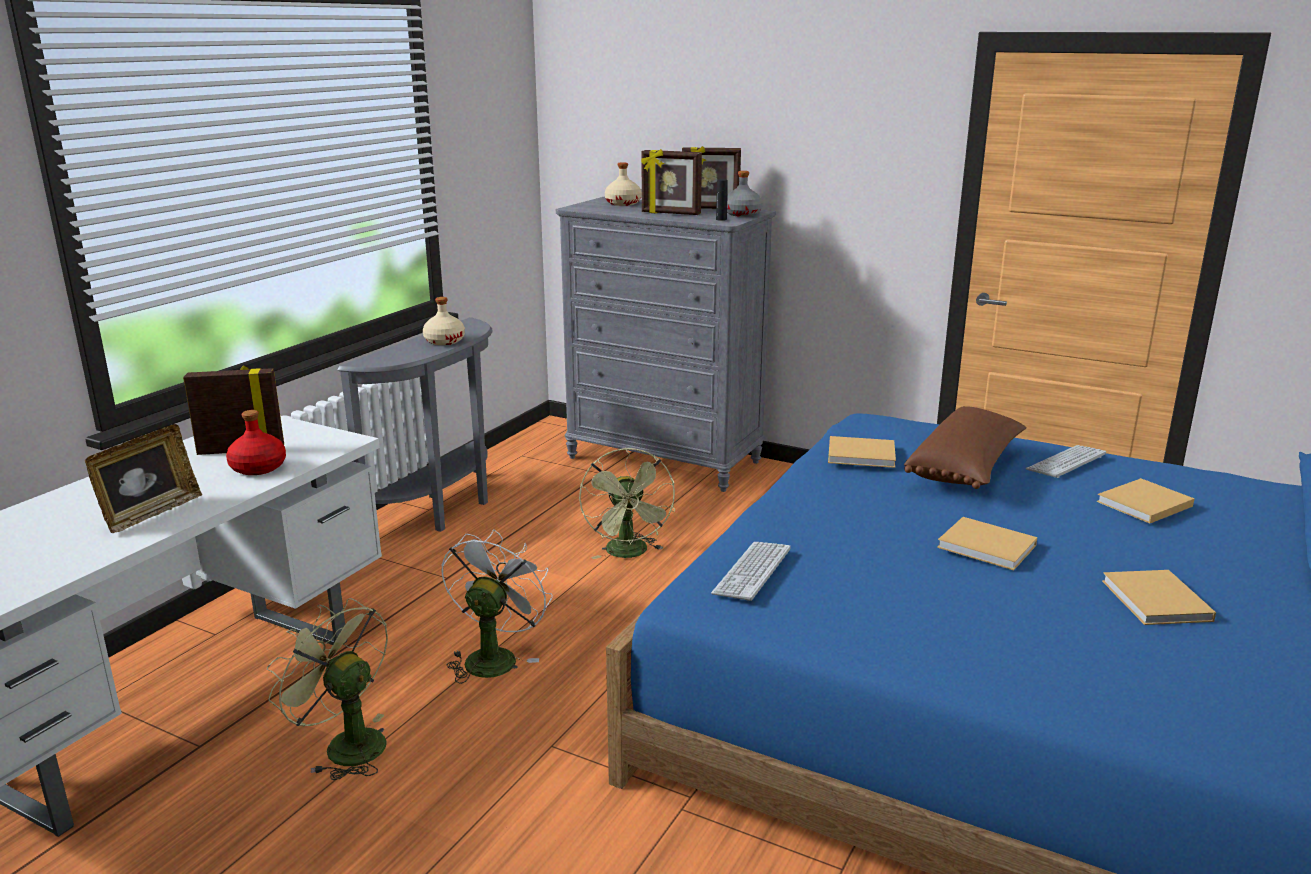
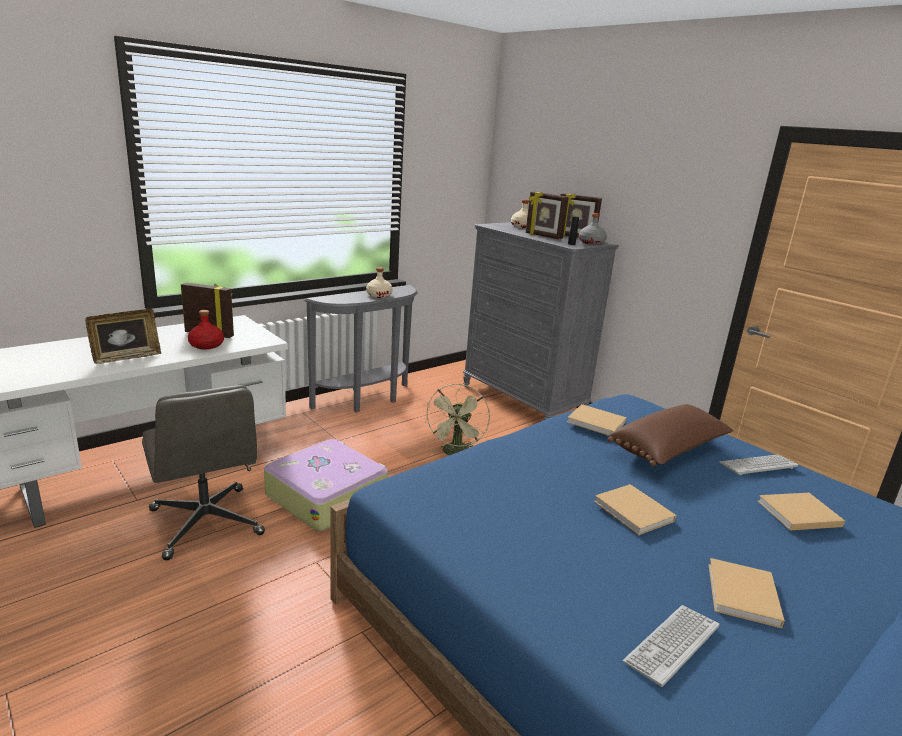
camera: 20 degrees right, 0 degrees up
green fan [267,598,388,780] -> grey office chair [142,385,265,560]
white fan [441,530,553,684] -> suitcase [264,439,388,531]
keyboard [711,542,791,601] -> keyboard moved to [623,605,719,687]

